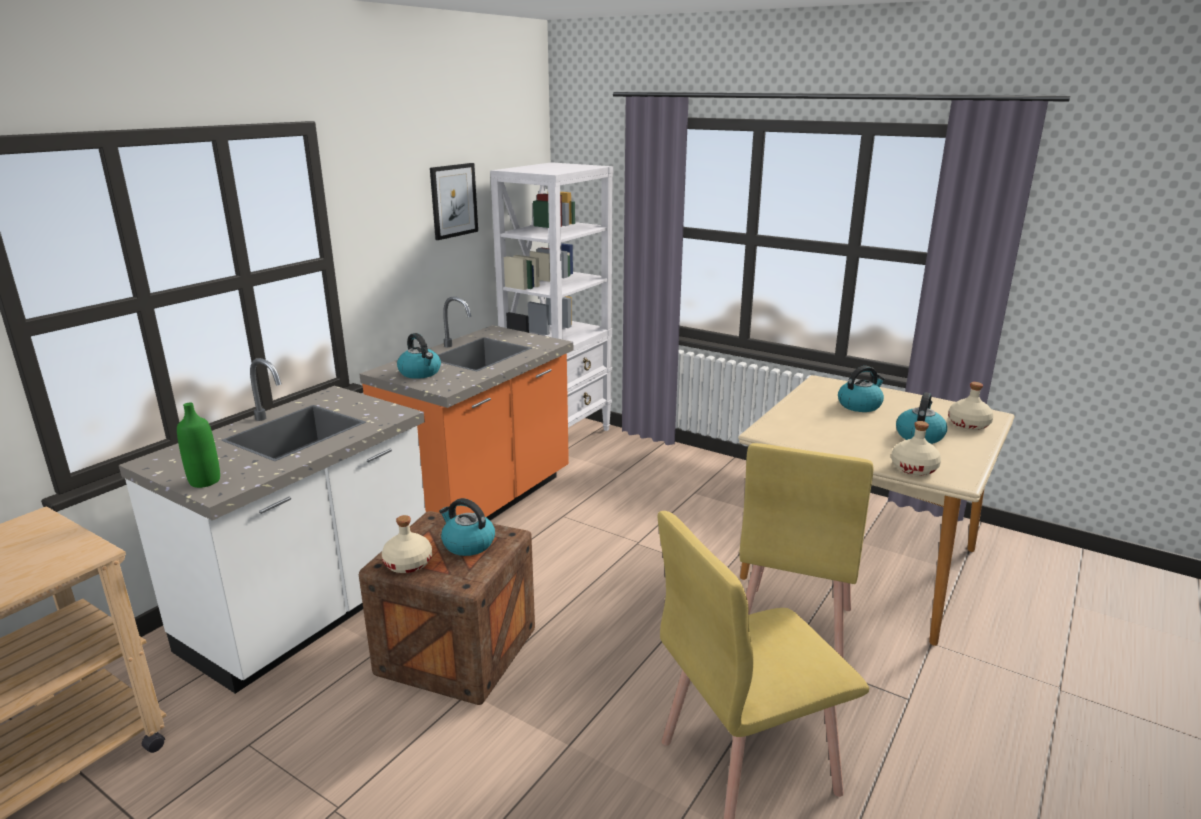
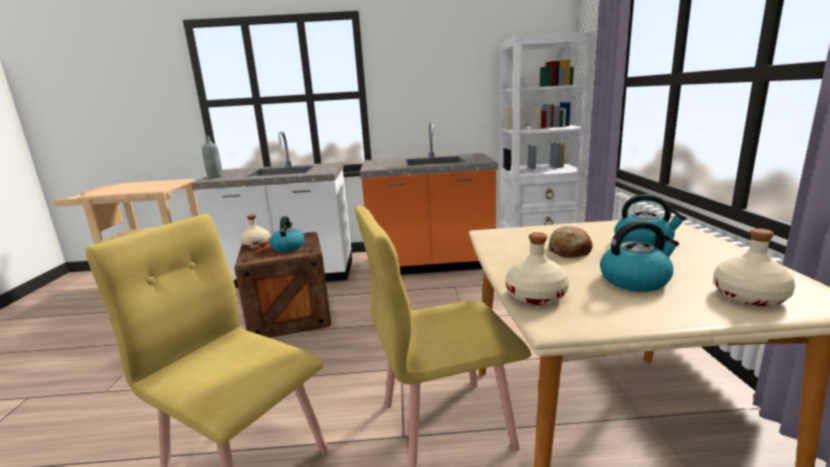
camera: 55 degrees right, 5 degrees down
green bottle [177,402,220,488] -> grey bottle [202,136,223,178]
kettle [397,333,441,379] -> none
picture [430,163,478,240] -> none
none -> bread [548,226,593,258]

